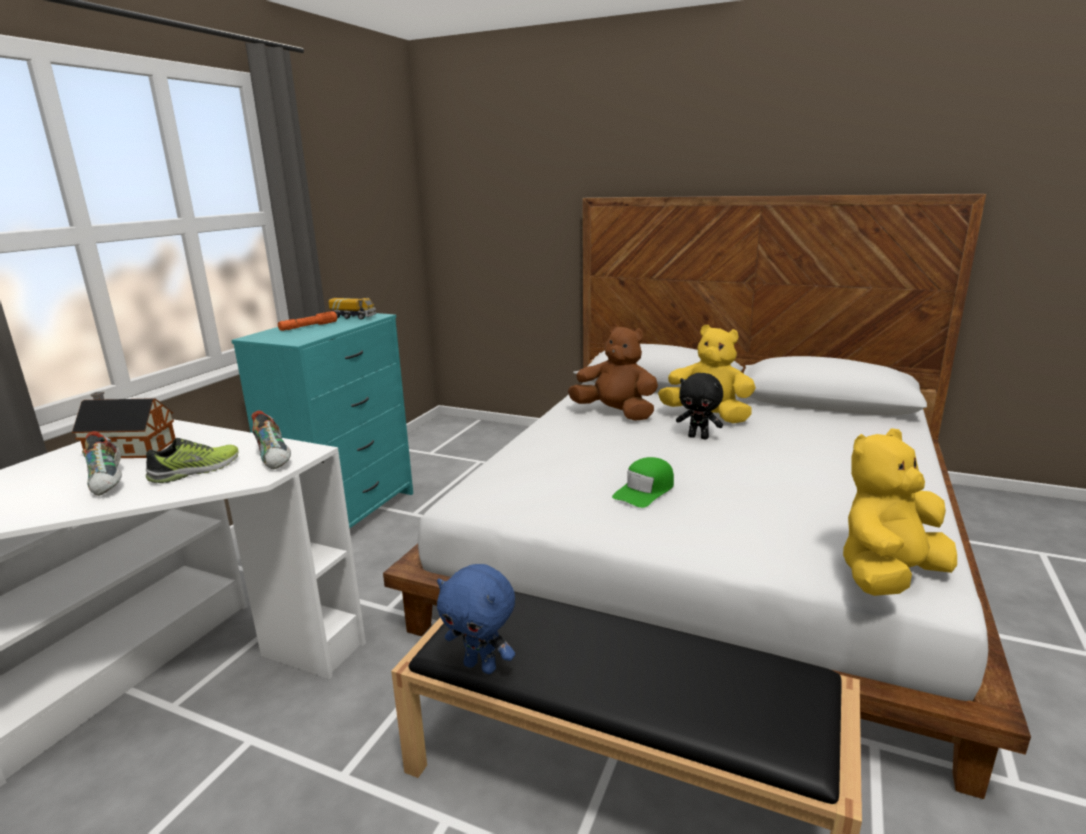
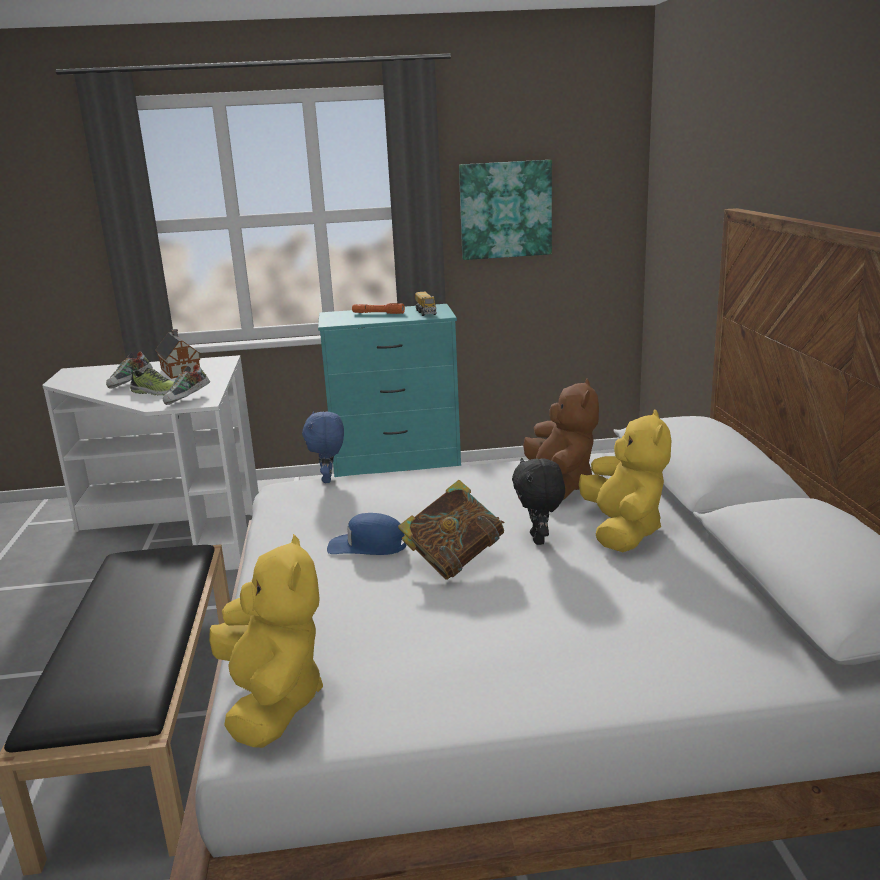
camera: 60 degrees right, 0 degrees up
blue plush toy [437,564,515,674] -> blue plush toy moved to [302,411,344,483]
green cap [612,457,674,508] -> blue cap [327,513,407,555]
yellow plush toy [843,428,957,596] -> yellow plush toy turned 45 degrees clockwise [209,534,323,748]
none -> book [398,480,505,580]
none -> picture [459,160,552,260]

